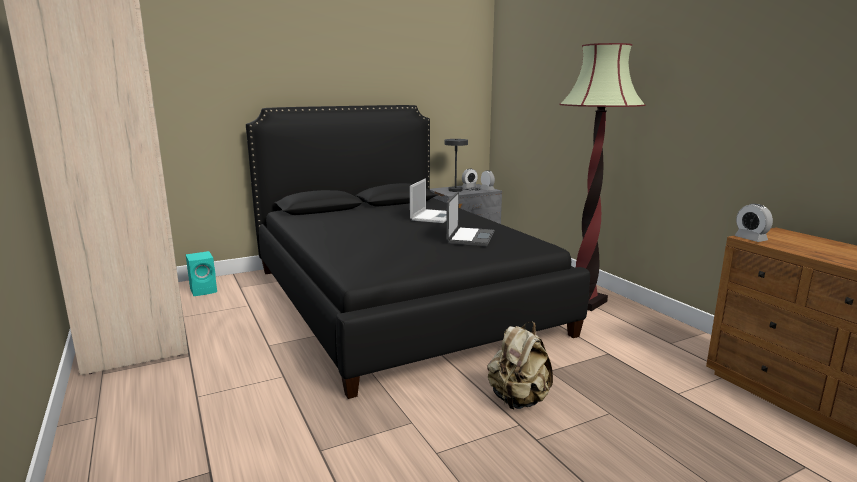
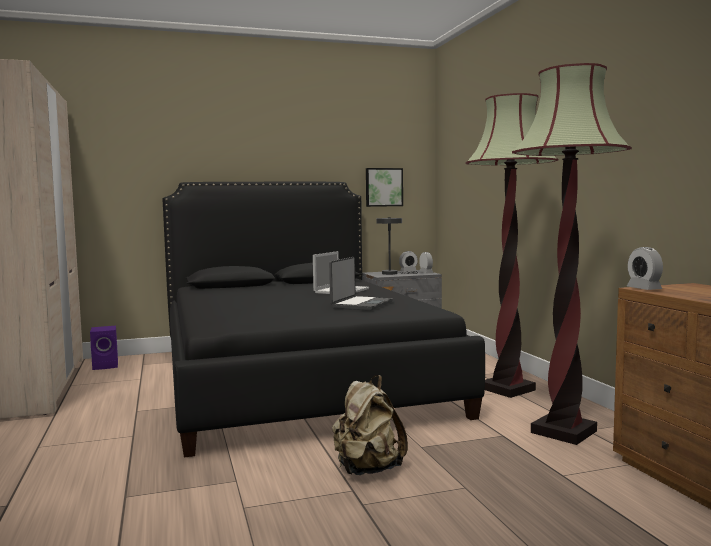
camera: 10 degrees right, 10 degrees down
turquoise speaker [186,251,217,296] -> purple speaker [90,326,118,370]
none -> picture [366,168,403,207]
none -> floor lamp [512,63,632,445]

